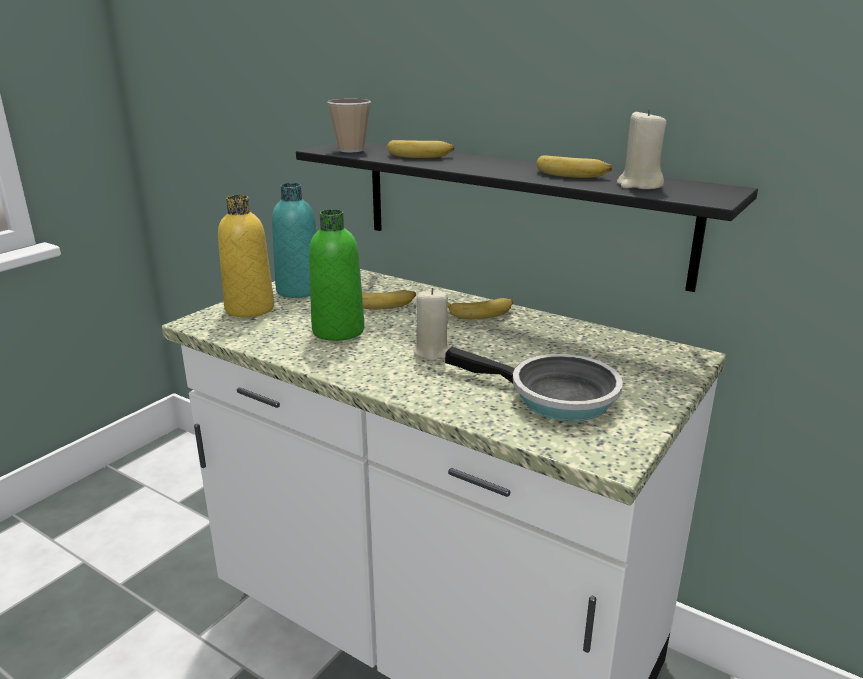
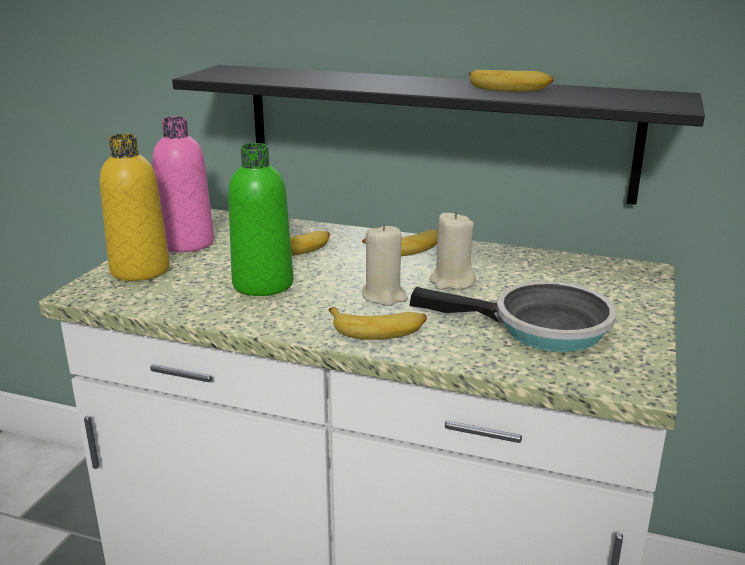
camera: 15 degrees left, 0 degrees up
turquoise bottle [272,183,317,298] -> pink bottle [152,117,214,252]
cup [327,99,371,152] -> none
banana [387,140,454,158] -> banana moved to [329,307,427,340]
beige candle [617,109,666,189] -> beige candle moved to [429,211,476,290]

